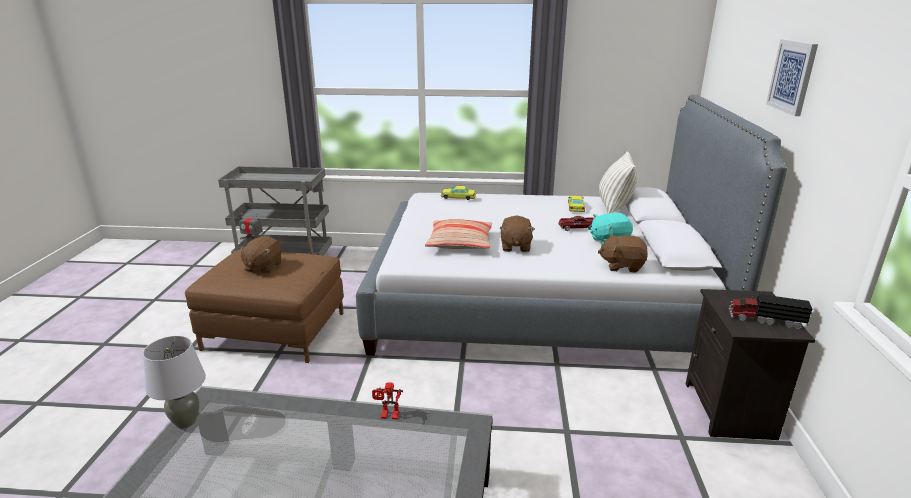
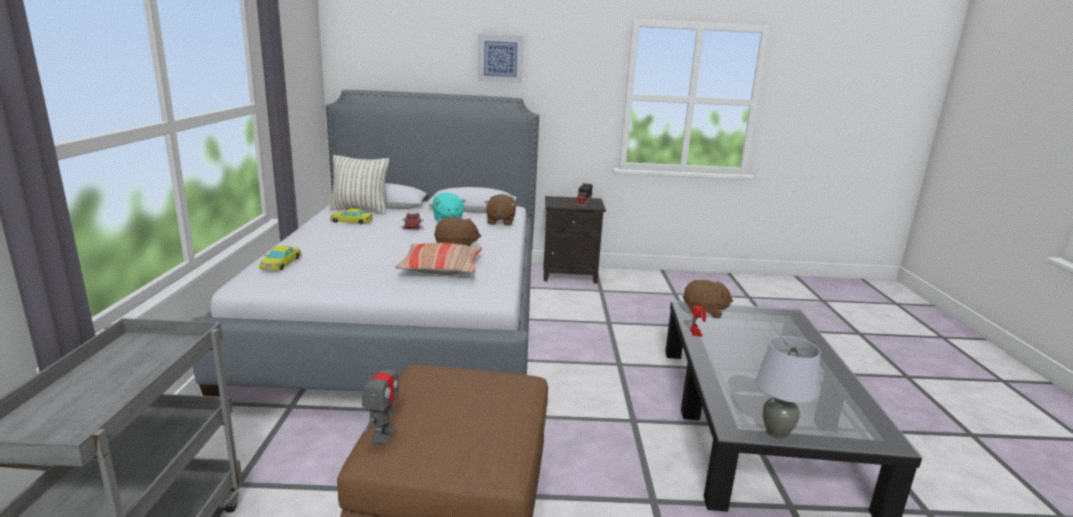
camera: 95 degrees left, 5 degrees down
brown plush toy [238,236,282,274] -> brown plush toy moved to [683,280,733,318]

